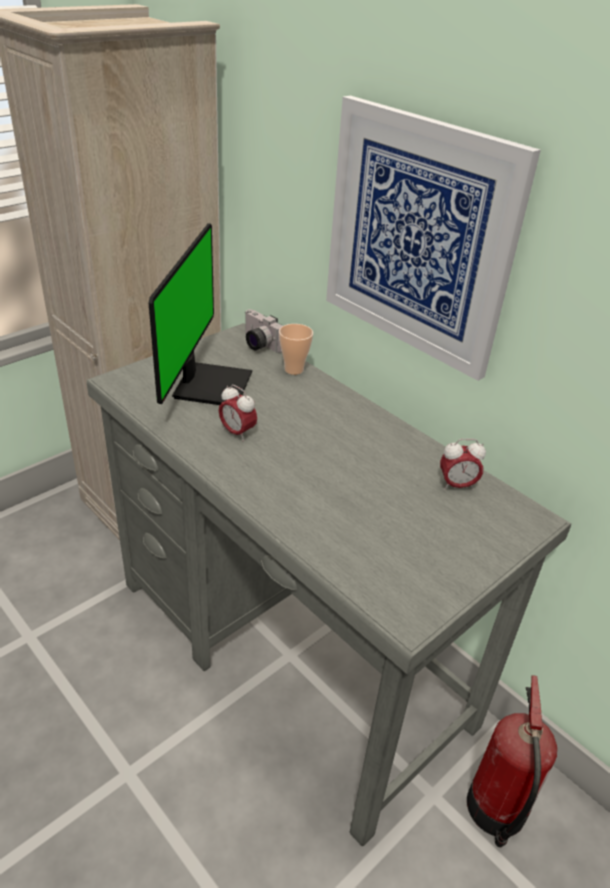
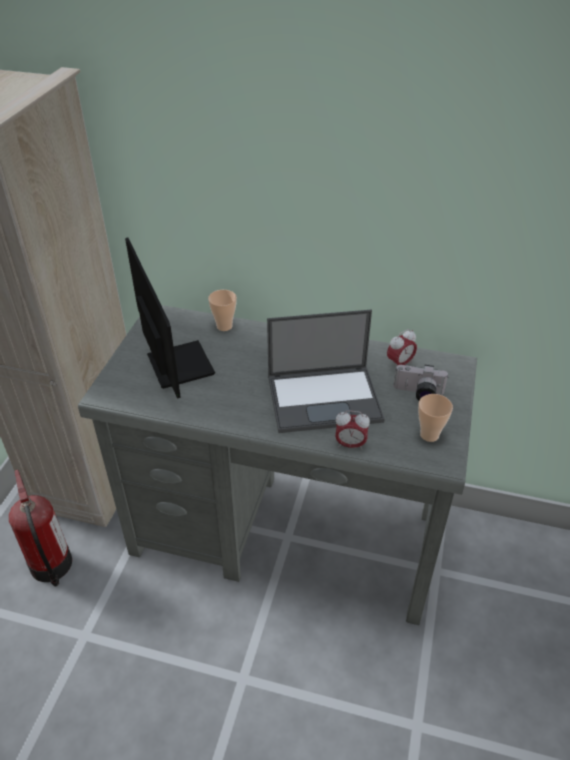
camera: 30 degrees left, 5 degrees up
alarm clock [219,385,257,442] -> alarm clock moved to [335,410,370,450]
camera [245,309,283,353] -> camera moved to [393,365,449,400]
picture [326,96,541,381] -> none
fire extinguisher [467,675,557,848] -> fire extinguisher moved to [9,470,72,586]
none -> laptop [267,310,384,433]
none -> cup [418,394,453,442]

